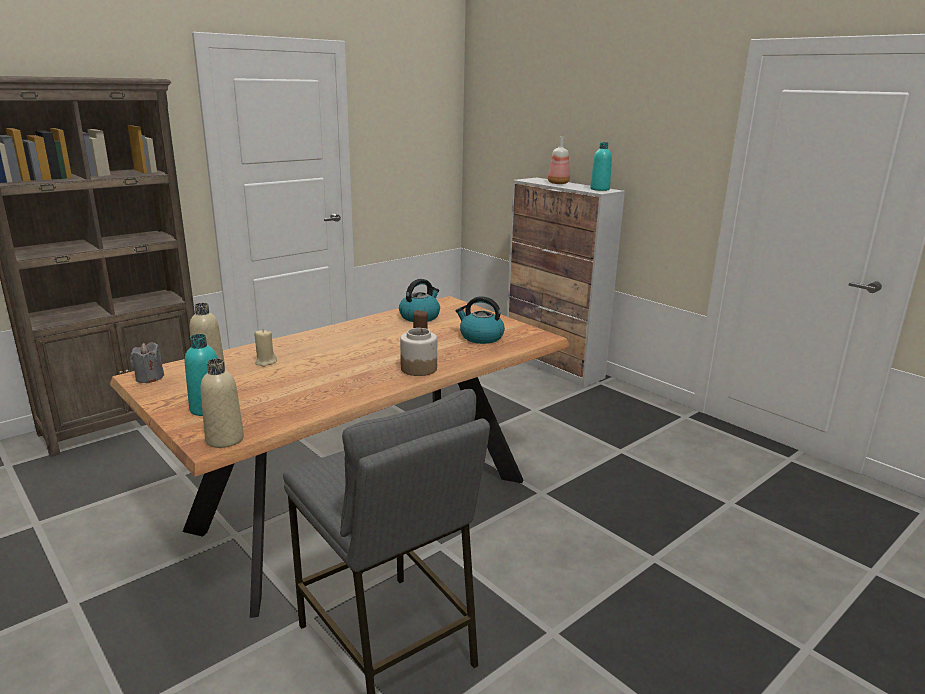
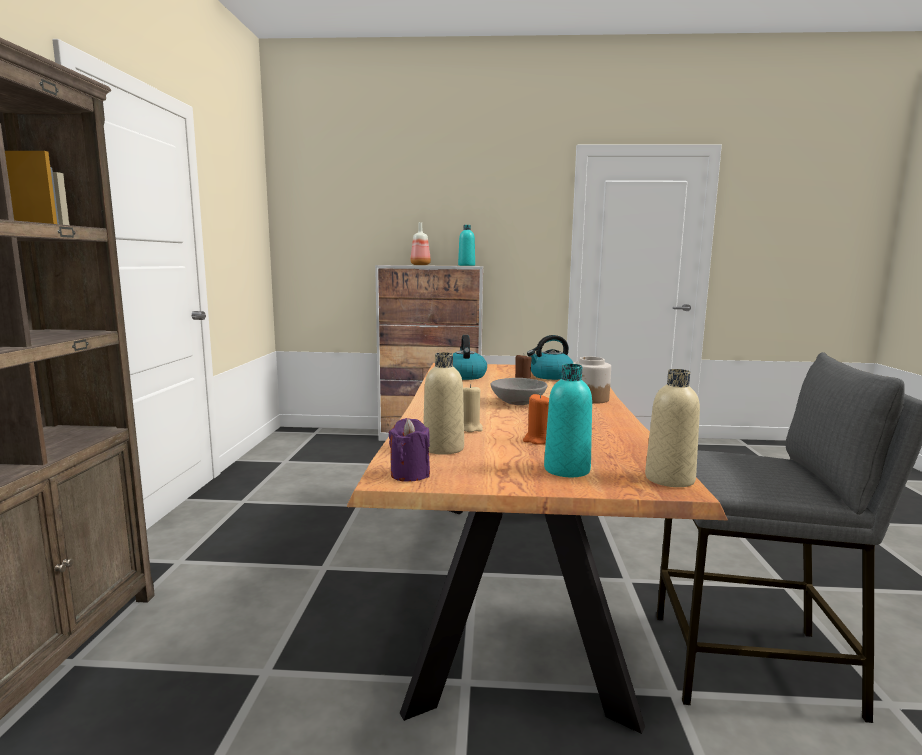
camera: 45 degrees left, 10 degrees down
grey candle [130,342,164,383] -> purple candle [389,418,430,482]
none -> grey bowl [491,378,548,405]
none -> orange candle [523,393,549,445]

